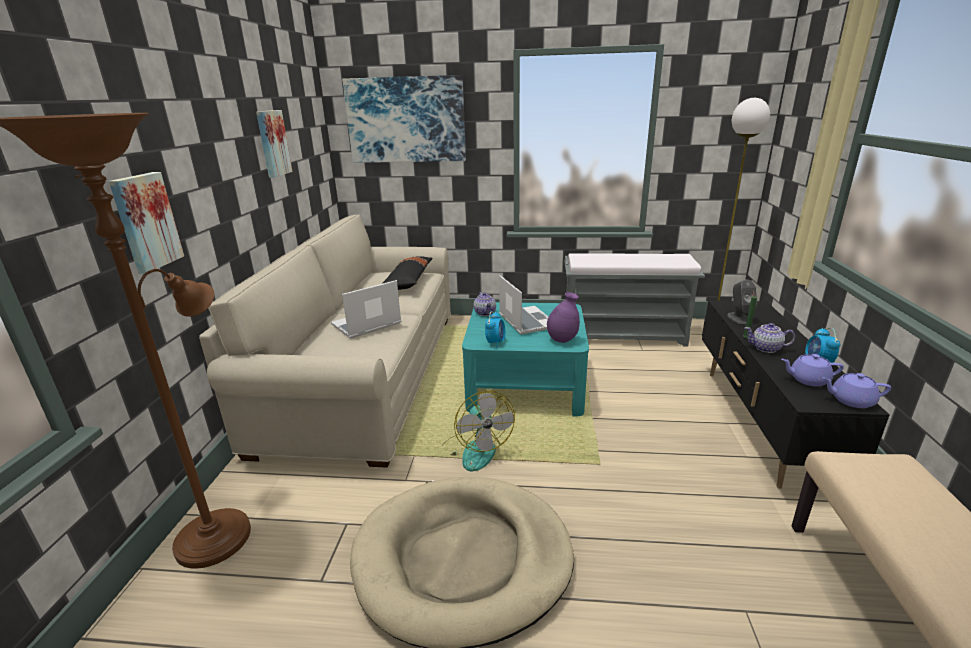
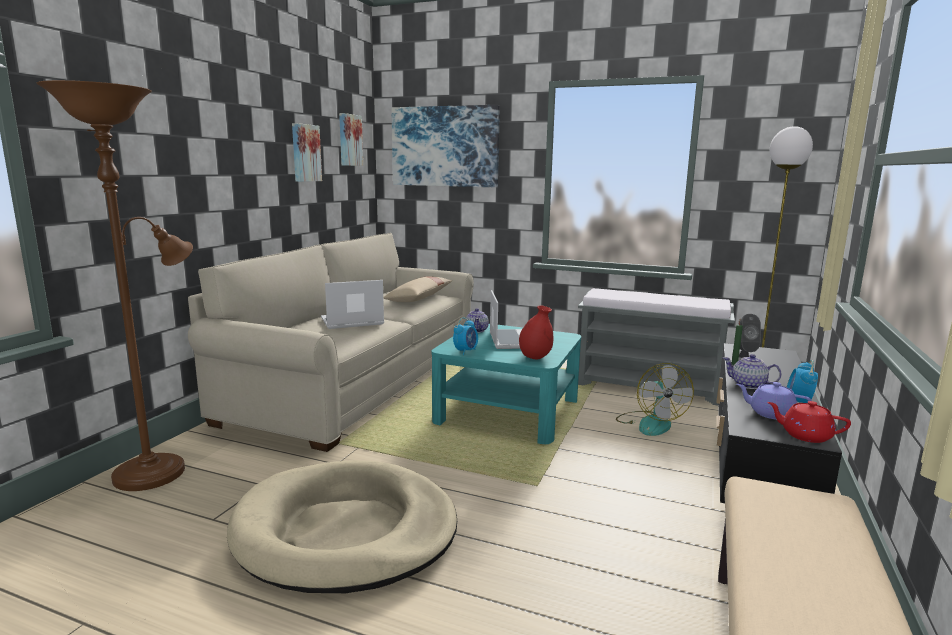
camera: 15 degrees right, 10 degrees down
picture [109,172,184,274] -> picture moved to [339,113,363,166]
black pillow [382,256,433,290] -> beige pillow [383,276,452,302]
fan [448,391,515,472] -> fan moved to [616,363,694,436]
purple vase [547,292,580,343] -> red vase [519,306,553,359]
purple teapot [822,373,891,408] -> red teapot [767,401,851,443]

